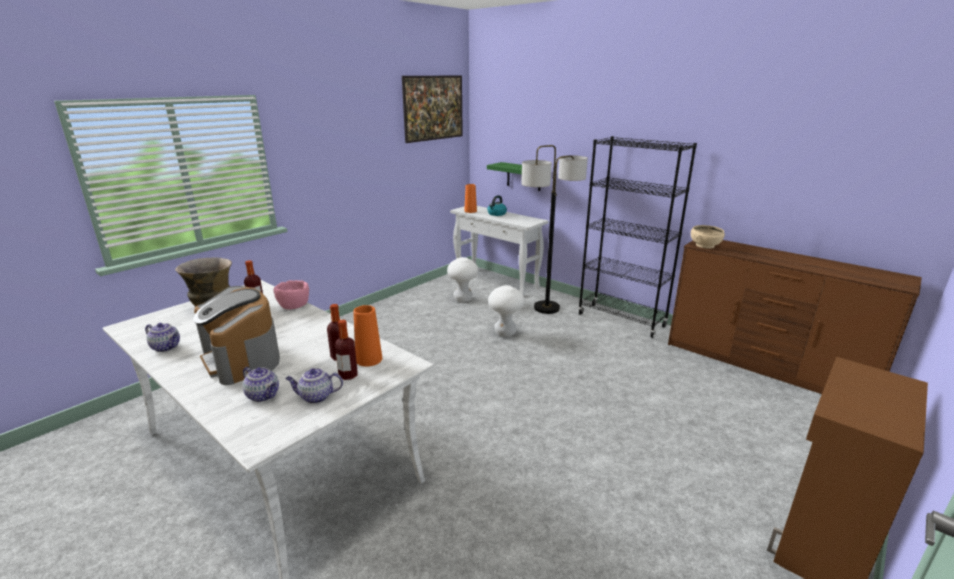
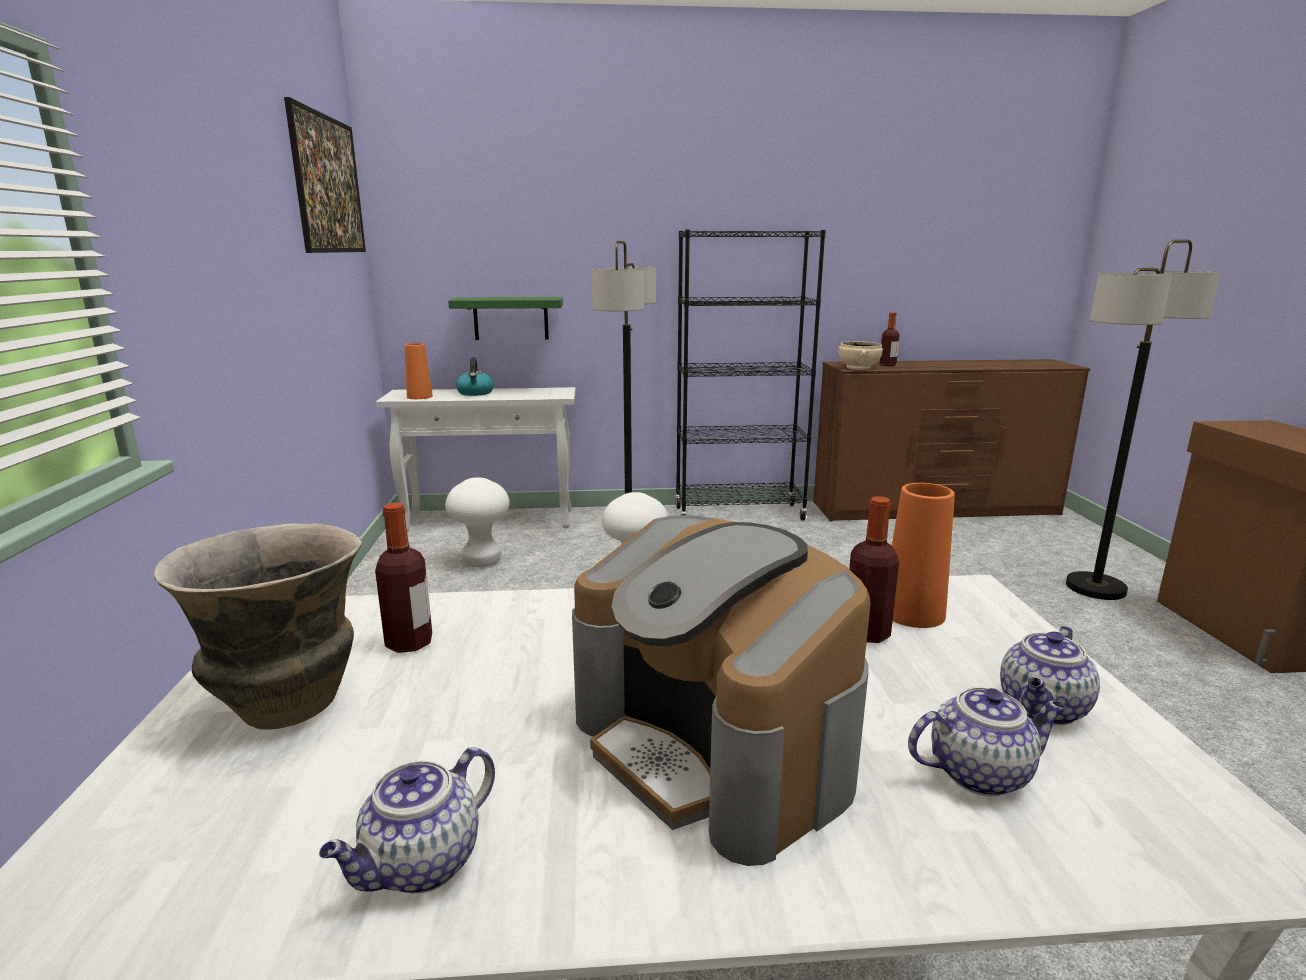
camera: 45 degrees left, 5 degrees down
teapot [145,323,180,352] -> teapot turned 150 degrees clockwise [319,747,495,893]
coffee machine [193,286,280,385] -> coffee machine turned 45 degrees clockwise [572,515,870,866]
pink bowl [274,280,309,310] -> none
bottle [335,320,358,380] -> bottle moved to [879,312,899,366]
none -> floor lamp [1066,240,1221,600]

